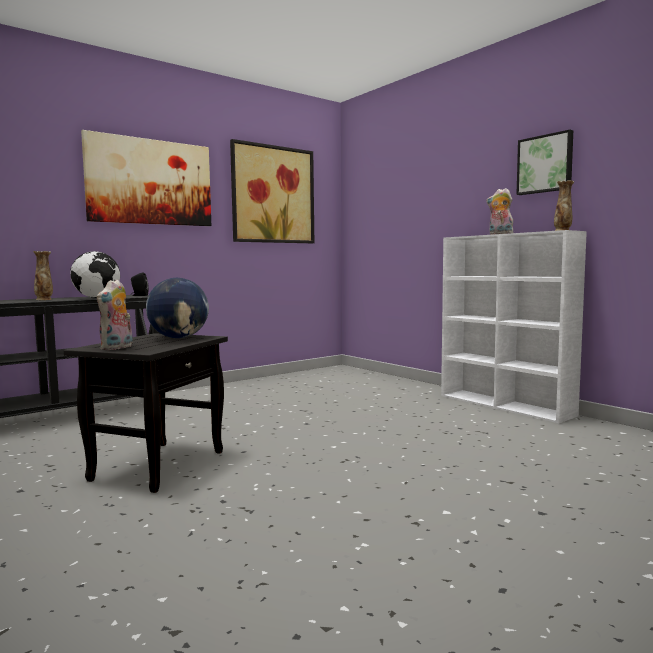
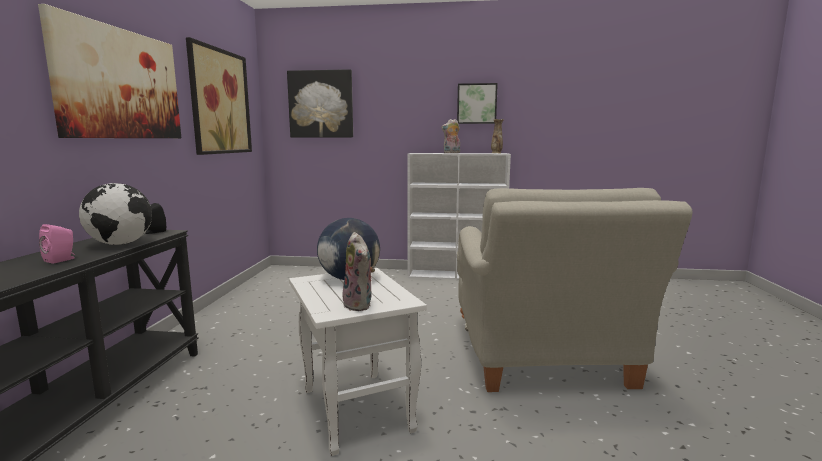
camera: 45 degrees left, 5 degrees up
vase [33,251,53,300] -> pink speaker [39,224,75,264]
black side table [64,333,228,493] -> white side table [289,268,427,456]
none -> picture [287,69,353,137]
none -> beige armchair [457,188,692,392]

